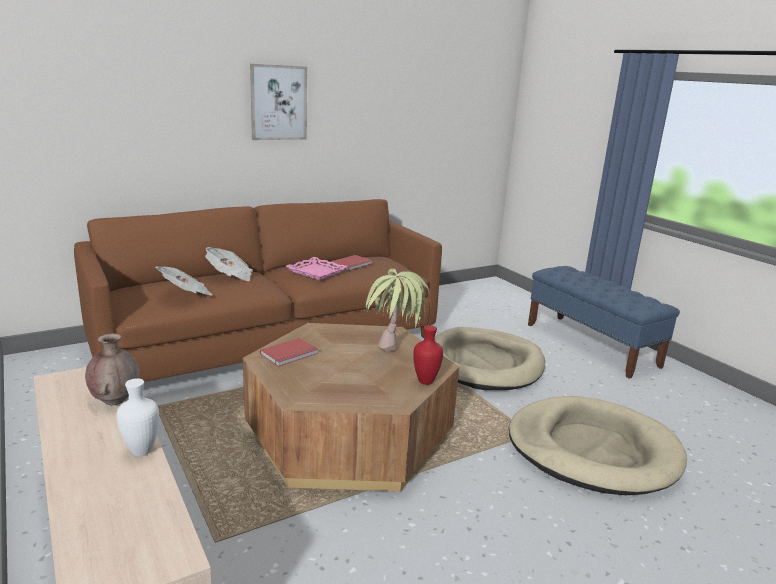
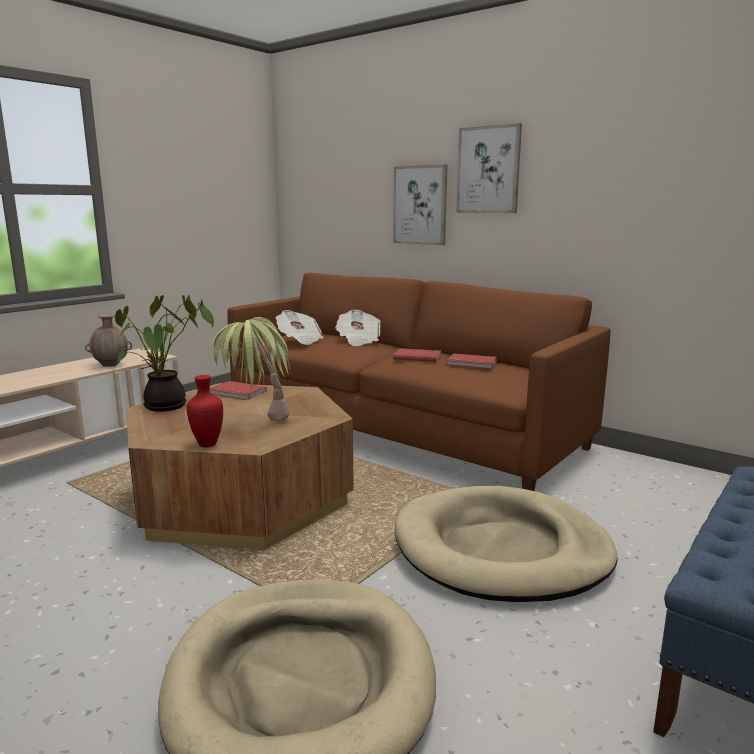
camera: 70 degrees right, 5 degrees down
white vase [116,378,159,456] -> none
pink tray [286,257,348,280] -> red book [393,348,441,362]
none -> potted plant [115,295,214,412]
none -> picture [393,164,448,245]

